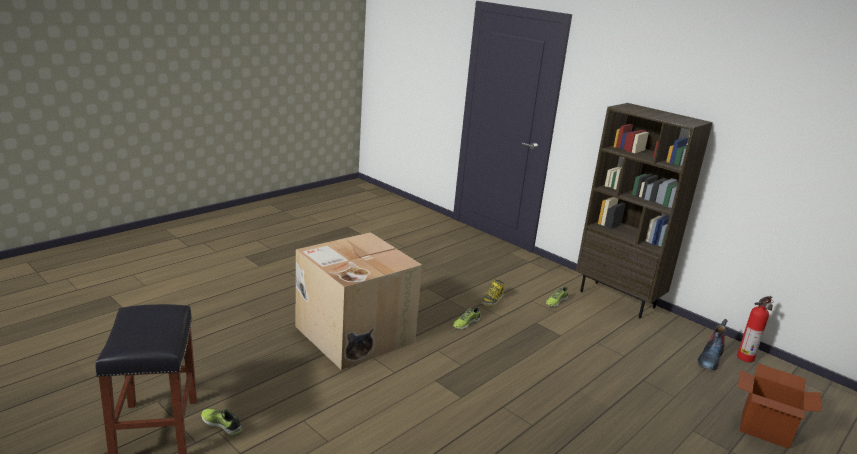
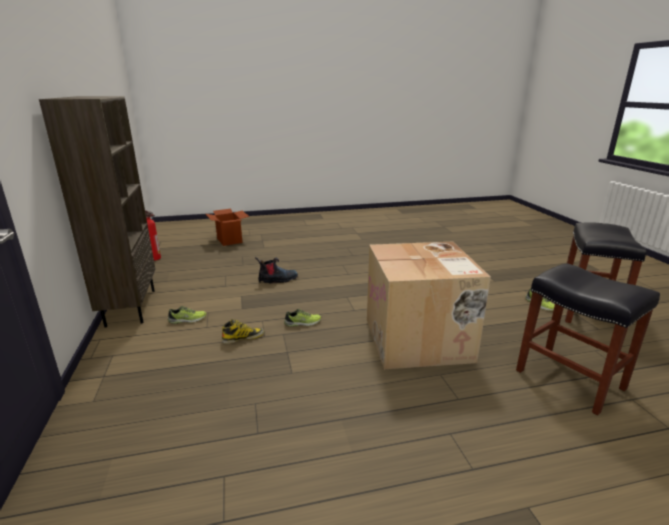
camera: 145 degrees left, 0 degrees up
boot [698,319,728,370] -> boot moved to [255,257,298,283]
none -> black stool [516,263,660,415]

